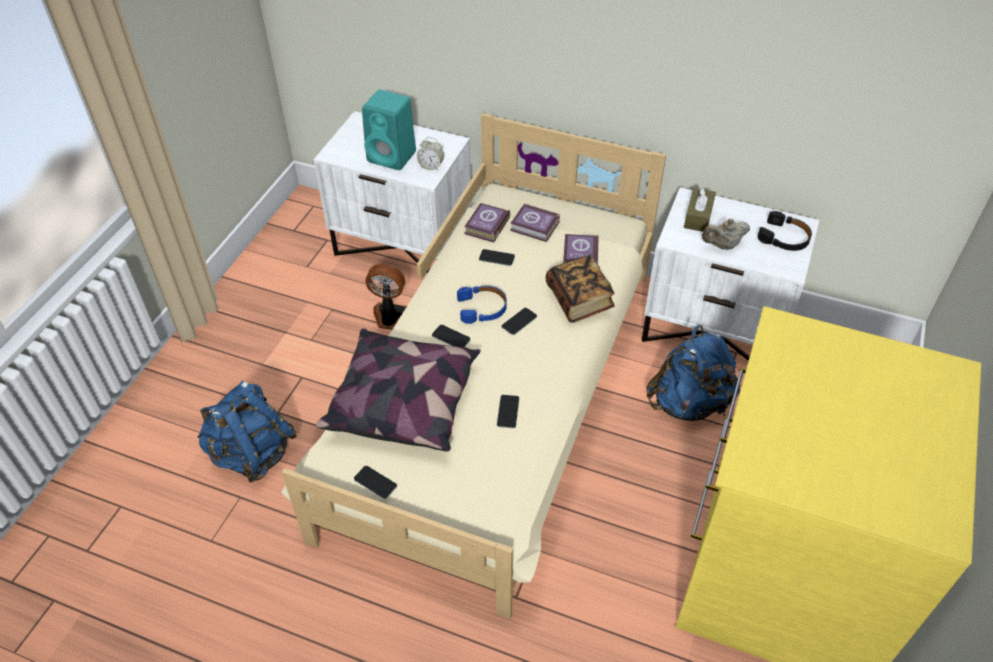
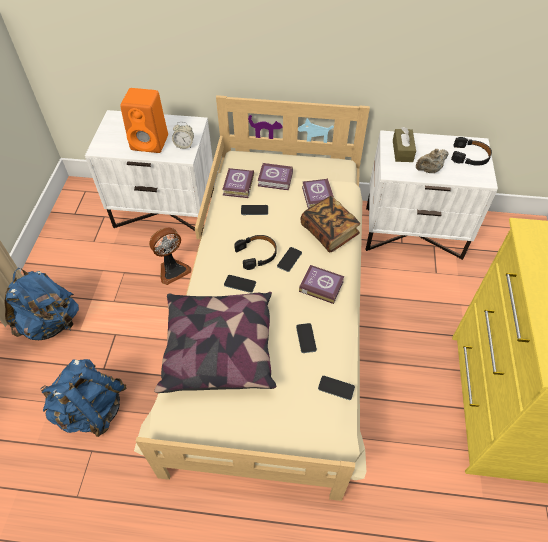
camera: 15 degrees left, 5 degrees up
phone [354,466,397,499] -> phone moved to [318,376,355,400]
turquoise speaker [362,89,416,170] -> orange speaker [120,88,168,153]
fan [366,264,407,330] -> fan turned 150 degrees clockwise [149,228,192,285]
blue headphones [457,286,507,324] -> black headphones [234,235,277,270]
blue backpack [646,325,740,421] -> blue backpack moved to [5,267,79,340]
none -> book [299,265,345,304]

